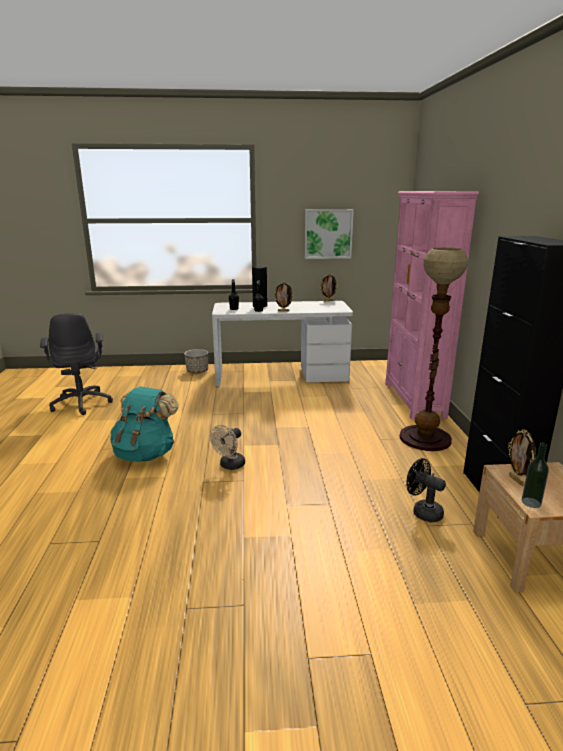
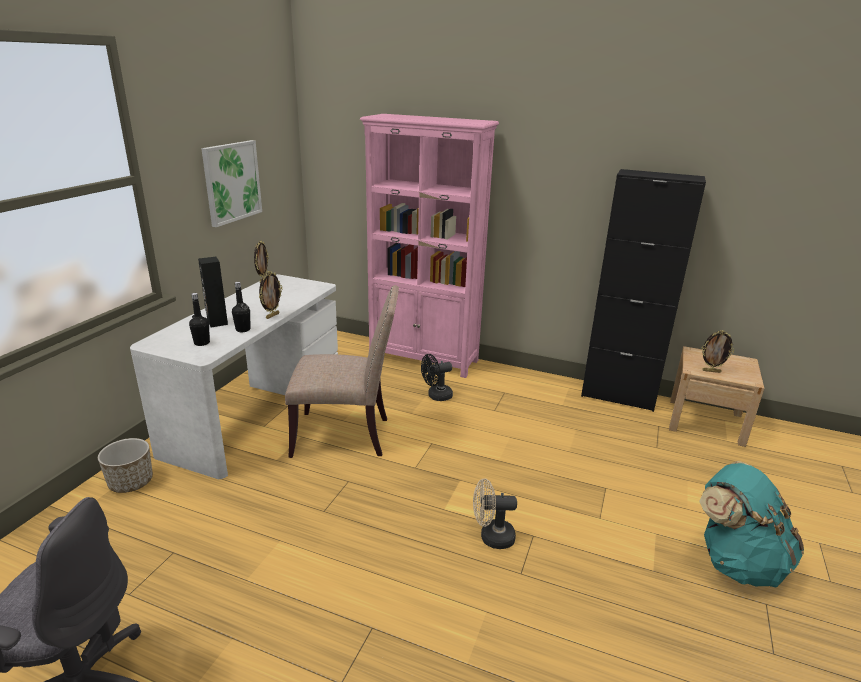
camera: 65 degrees left, 5 degrees up
turquoise backpack [110,387,179,462] -> turquoise backpack moved to [699,461,804,588]
beige fan [210,425,245,470] -> beige fan turned 120 degrees clockwise [473,478,517,549]
floor lamp [400,247,468,451] -> none
black fan [406,458,446,522] -> black fan moved to [421,354,453,401]
bottle [522,443,549,508] -> none
none -> beige chair [285,285,399,458]

